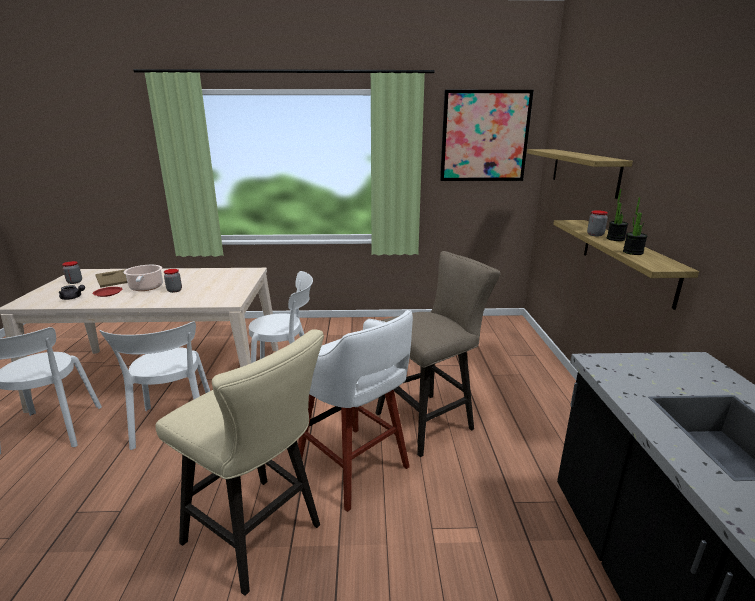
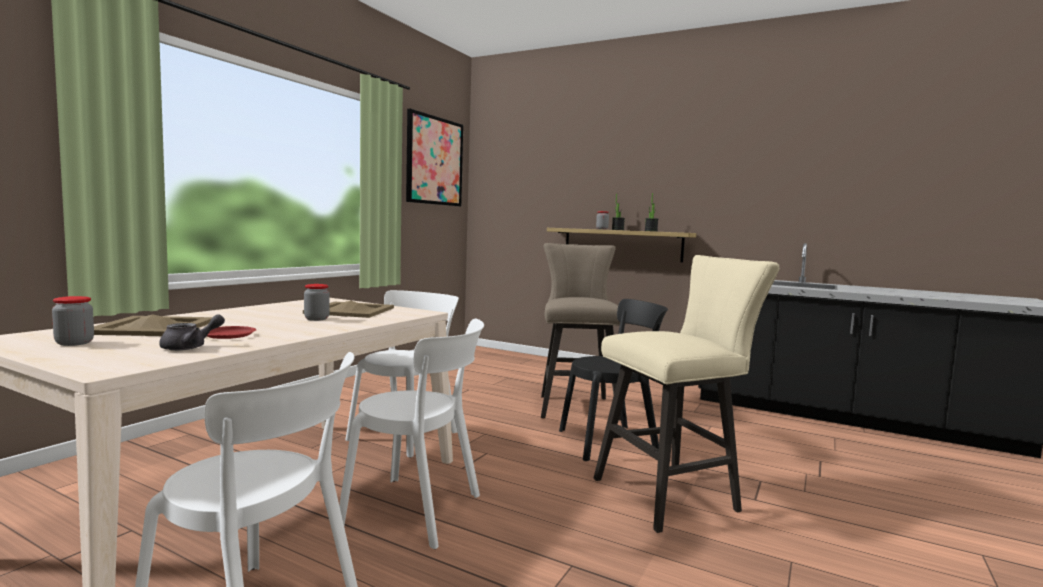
camera: 60 degrees left, 15 degrees down
cooking pot [124,265,163,291] -> none
white stool [298,310,413,512] -> black chair [559,299,668,461]
shelf [527,149,633,199] -> none
none -> beige tray [303,301,394,318]

